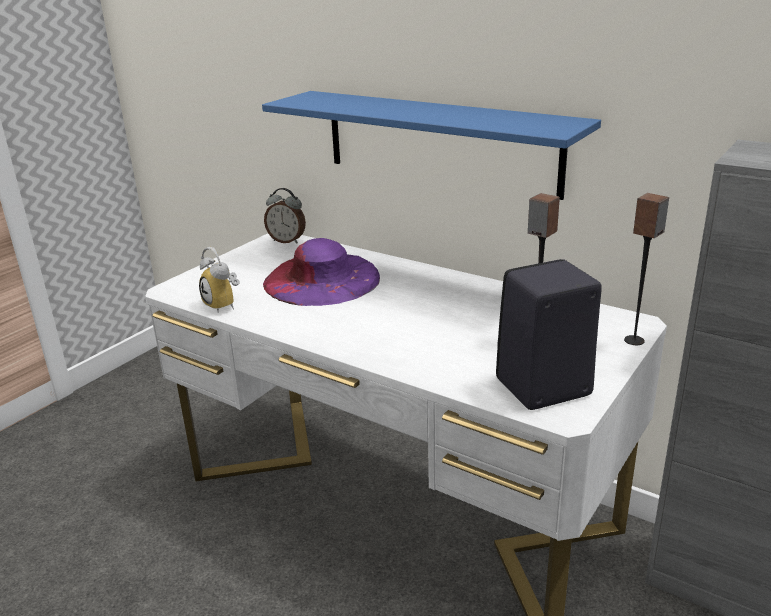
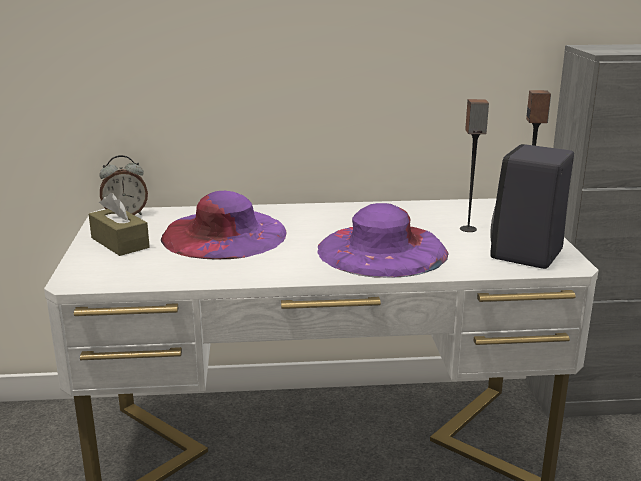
camera: 40 degrees left, 5 degrees down
alarm clock [199,247,240,313] -> none
blue shelf [262,91,601,200] -> none
none -> brown tissue box [89,193,150,256]
none -> purple hat [317,203,449,278]

